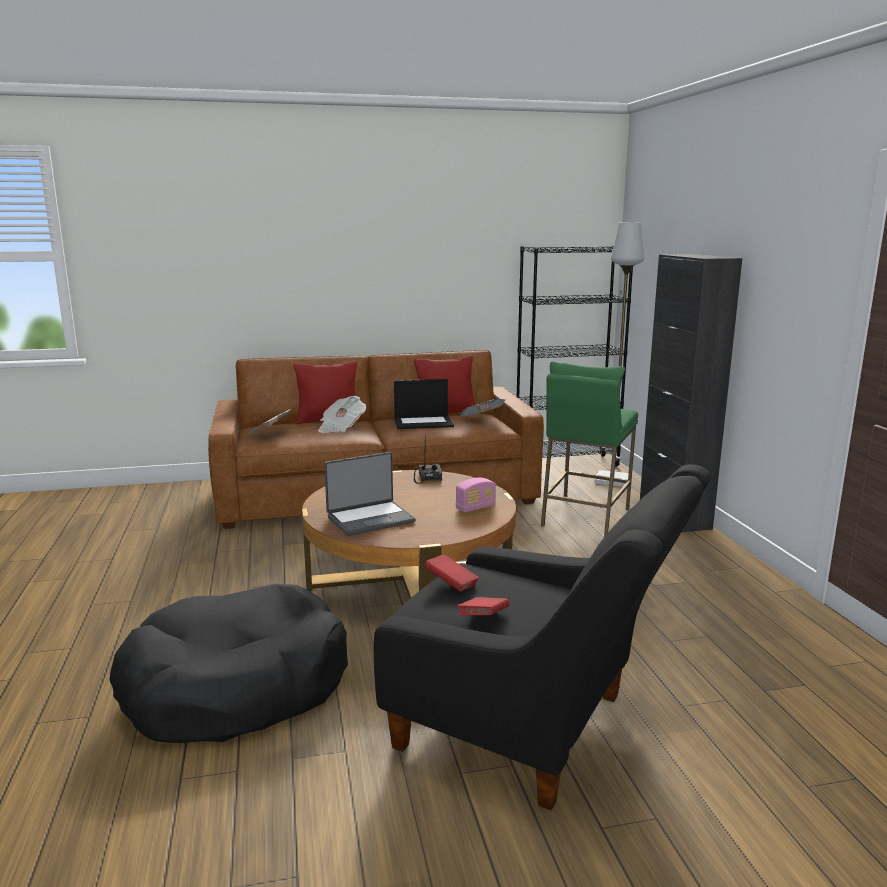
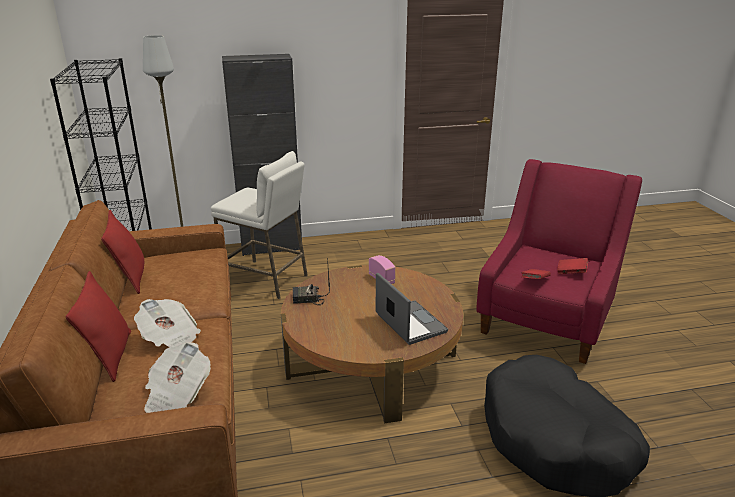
camera: 90 degrees left, 10 degrees up
black armchair [374,464,711,810] -> red armchair [476,159,642,364]
laptop [394,379,454,429] -> none
newspaper [459,398,505,416] -> none
green stool [541,362,638,537] -> white stool [211,151,308,299]

